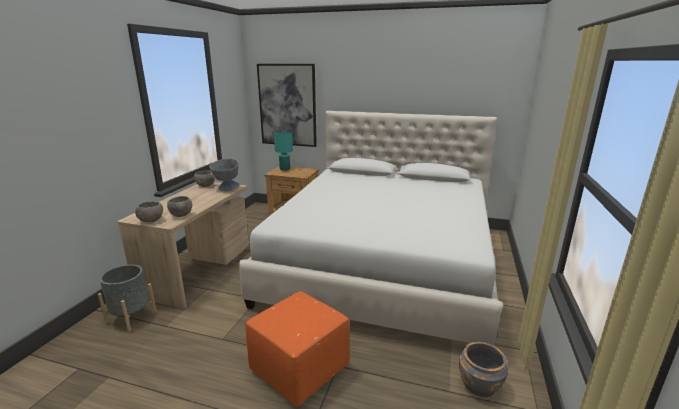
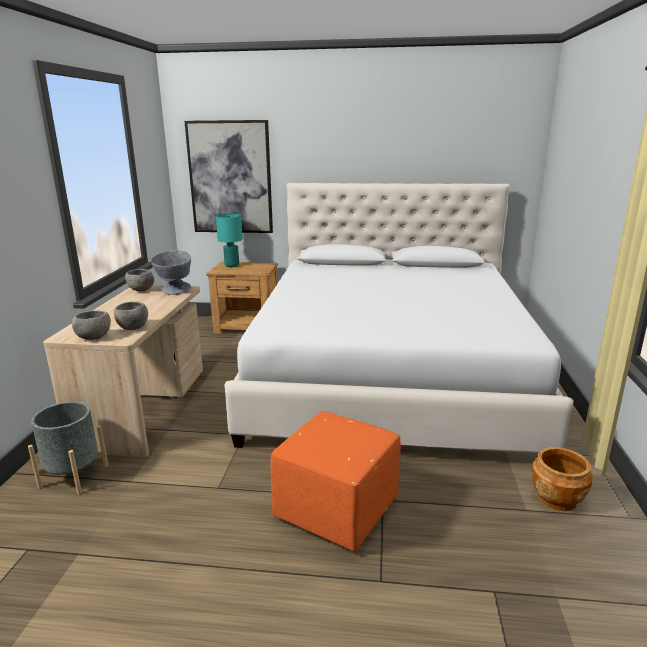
camera: 10 degrees left, 0 degrees up
grey planter [459,342,508,398] -> brown planter [532,447,593,511]

